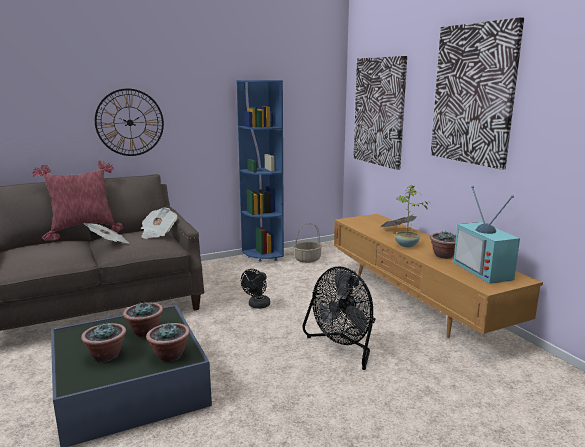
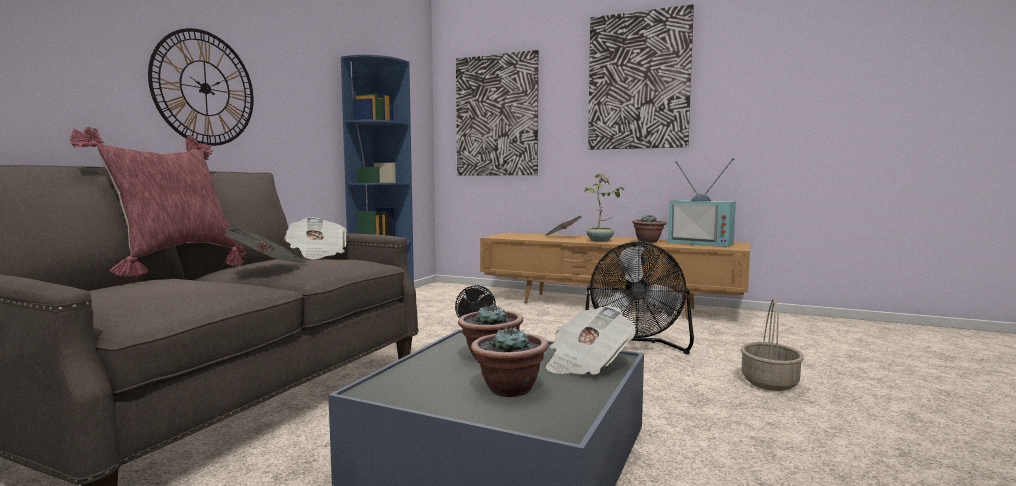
camera: 40 degrees left, 10 degrees down
potted plant [146,322,190,362] -> newspaper [546,306,635,375]
basket [294,223,322,263] -> basket moved to [741,299,804,391]

